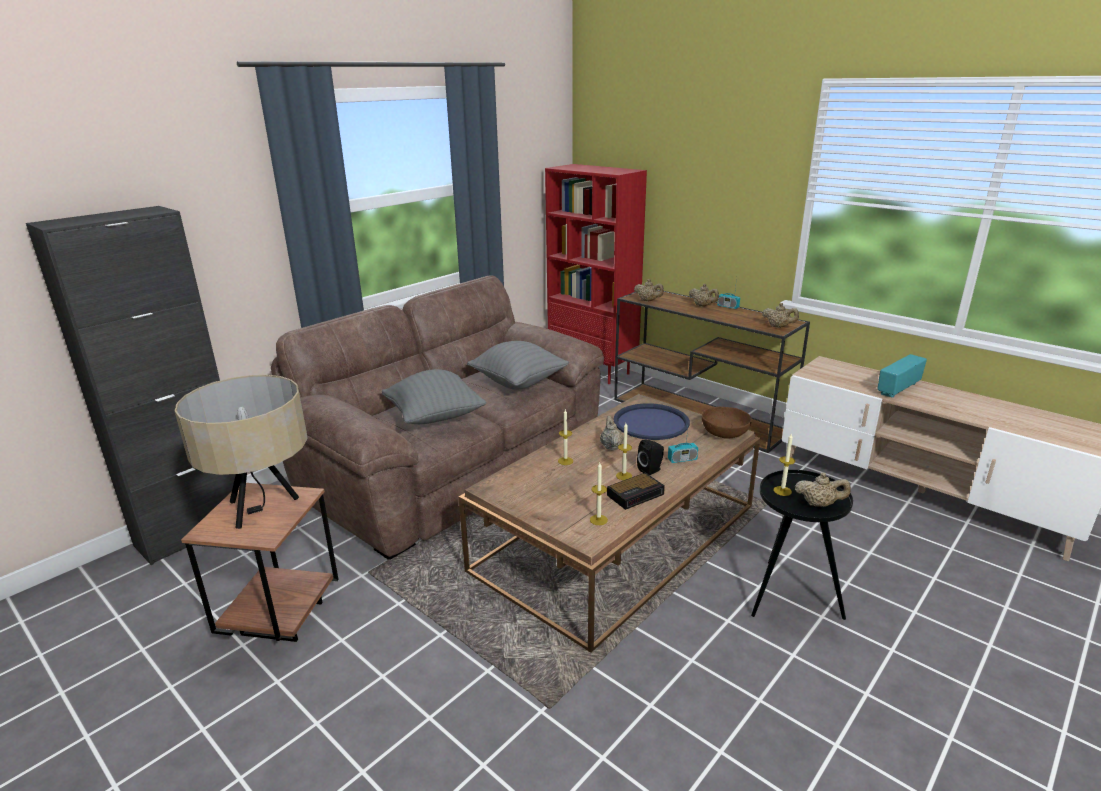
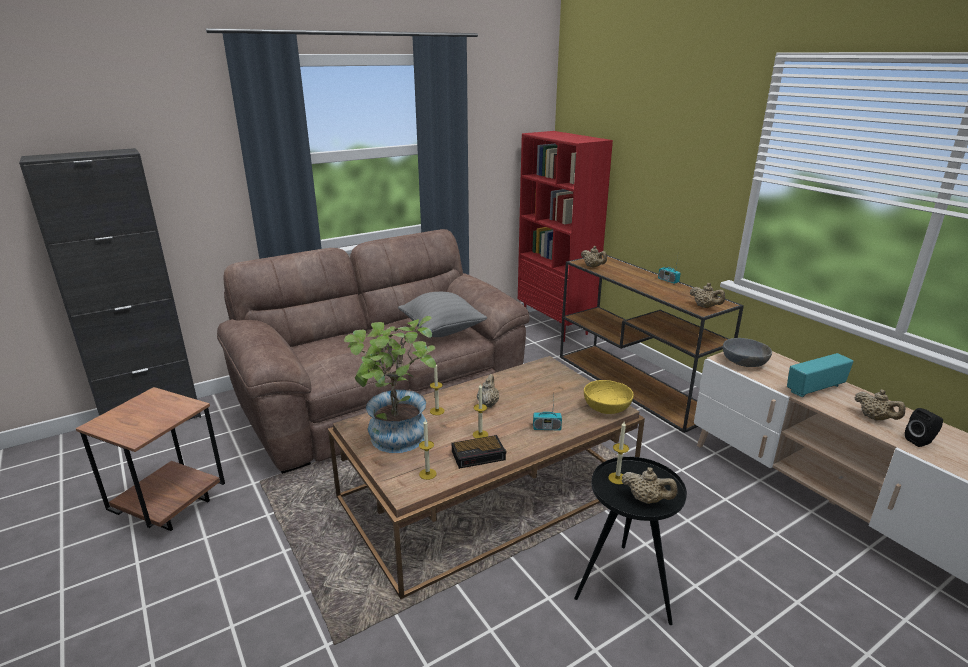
camera: 15 degrees right, 0 degrees up
beige table lamp [175,375,308,529] -> none
grey pillow [382,369,486,424] -> none
blue tray [613,403,690,440] -> none
black speaker [637,440,664,475] -> black speaker moved to [905,408,943,447]
beige teapot [689,284,719,307] -> beige teapot moved to [854,390,906,420]
brown bowl [702,407,752,439] -> yellow bowl [584,380,634,414]
none -> potted plant [344,316,436,453]
none -> grey bowl [723,338,772,367]

